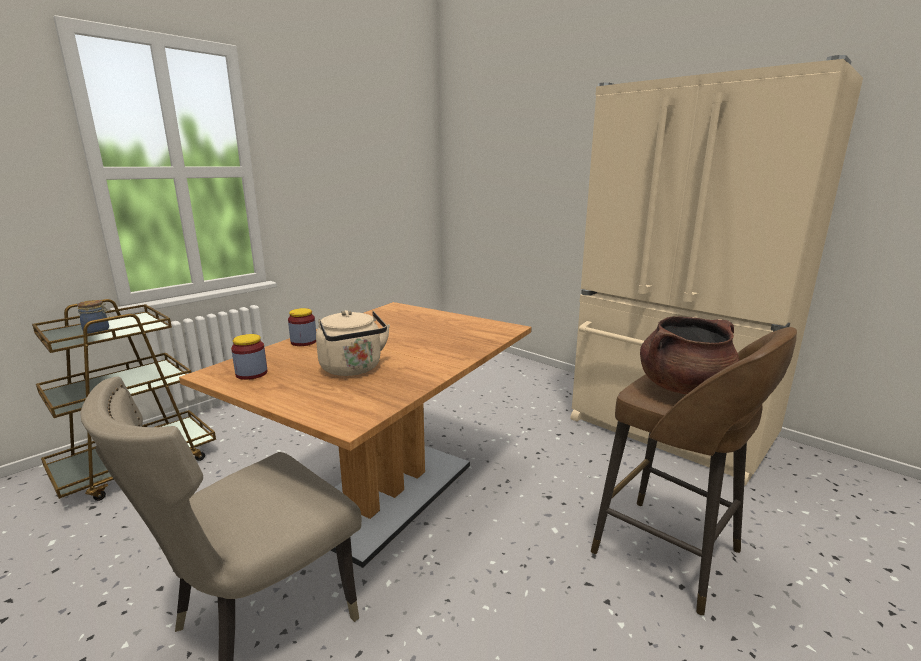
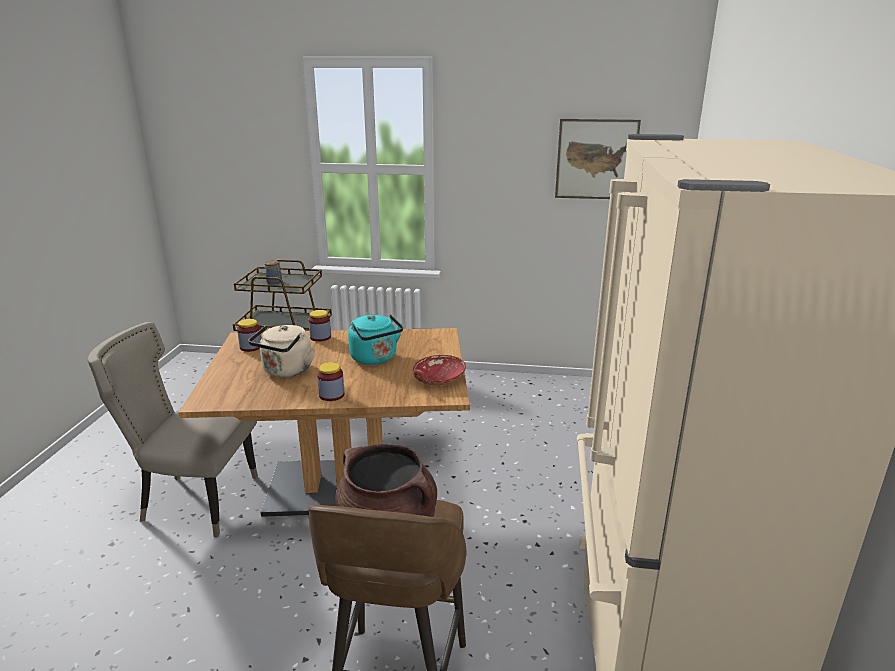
camera: 55 degrees right, 5 degrees up
none -> jar [317,362,344,401]
none -> turquoise kettle [348,314,403,365]
none -> red bowl [413,355,466,385]
none -> picture [555,119,641,199]

